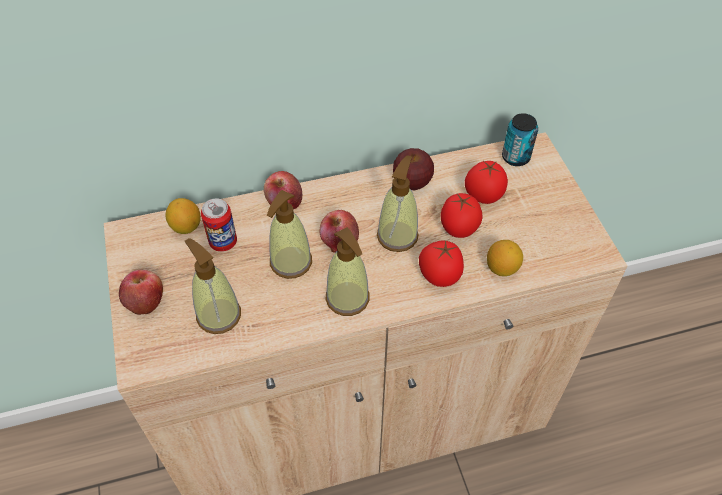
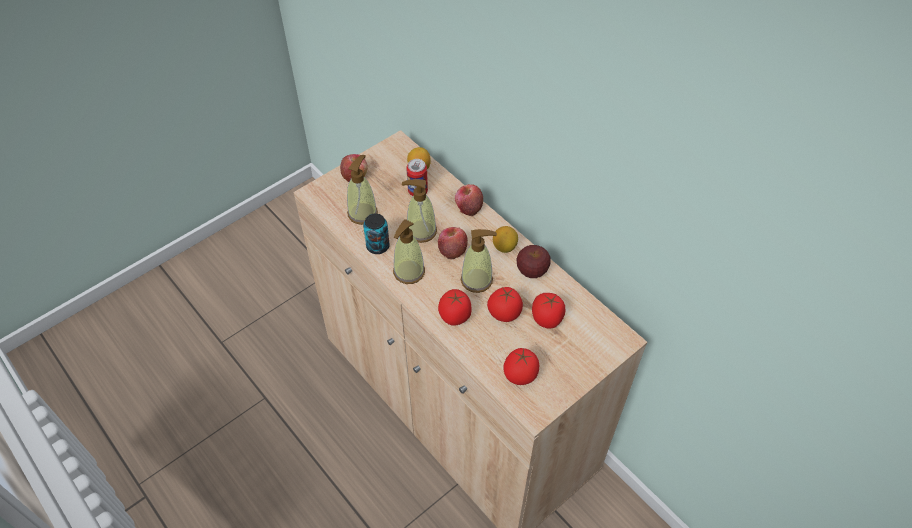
camera: 65 degrees right, 0 degrees up
lemon [487,240,523,276] -> lemon moved to [493,226,518,253]
can [502,113,538,166] -> can moved to [363,213,390,254]
none -> tomato [503,348,539,385]

